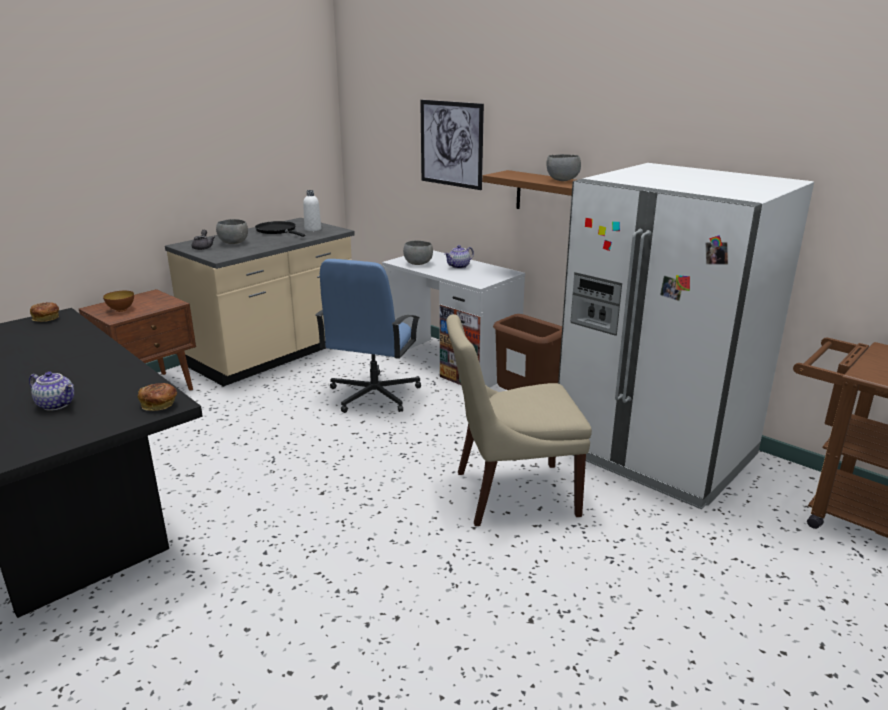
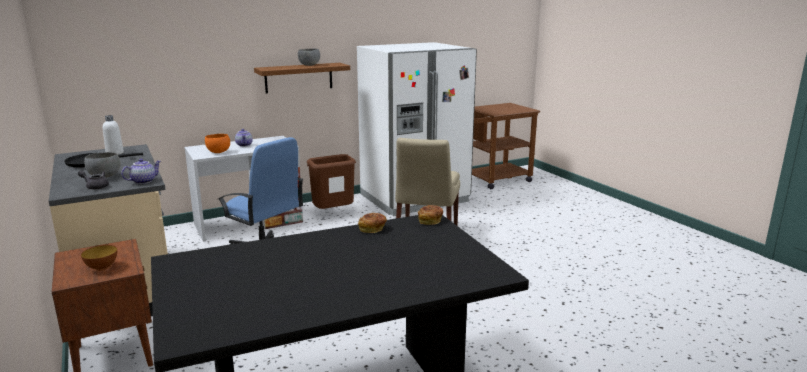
camera: 70 degrees left, 5 degrees down
teapot [29,371,74,411] -> teapot moved to [121,159,161,184]
bread [30,302,59,322] -> bread moved to [358,213,387,233]
grey bowl [403,240,433,265] -> orange bowl [205,134,230,153]
picture [420,100,484,190] -> none

